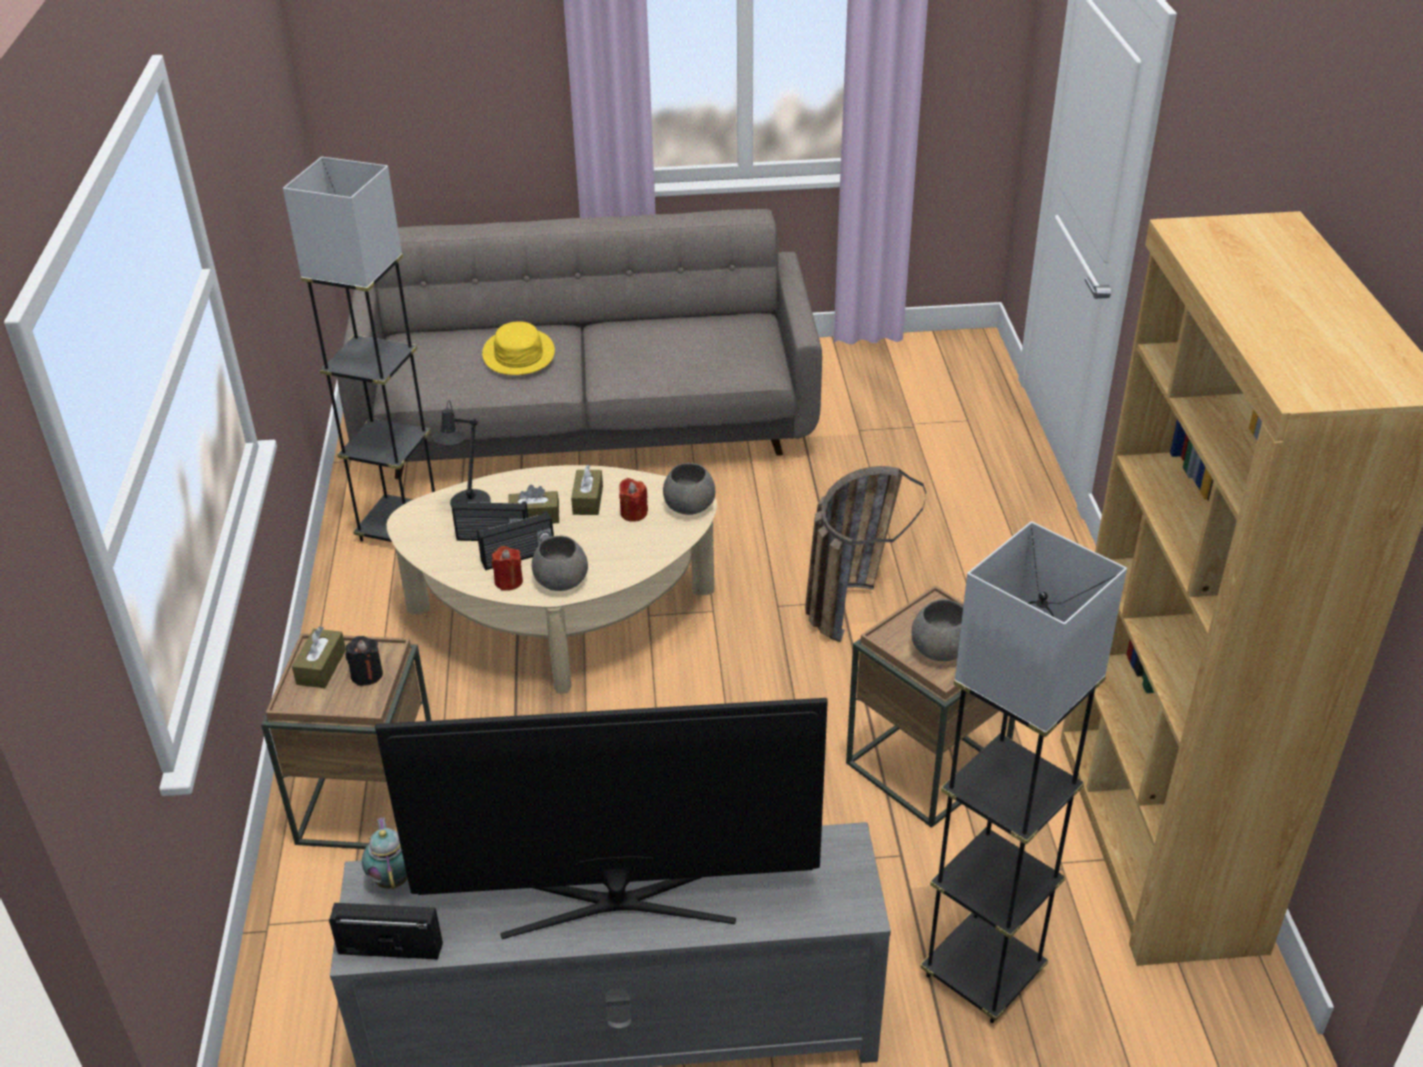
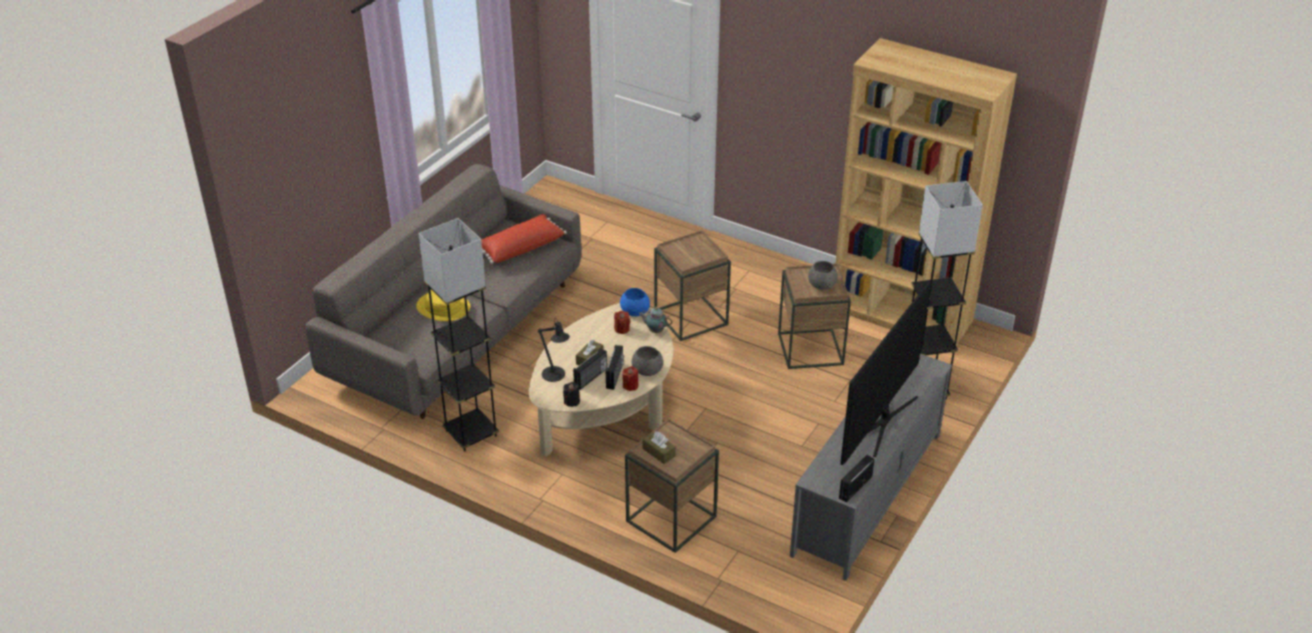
camera: 55 degrees left, 0 degrees up
black candle [345,636,383,686] -> black candle moved to [563,382,580,407]
teapot [362,817,408,889] -> teapot moved to [639,307,672,333]
brown tissue box [571,465,603,515] -> none
grey bowl [663,463,715,515] -> blue bowl [620,288,650,316]
basket [805,466,926,642] -> brown side table [654,230,731,341]
none -> red pillow [481,214,567,264]

